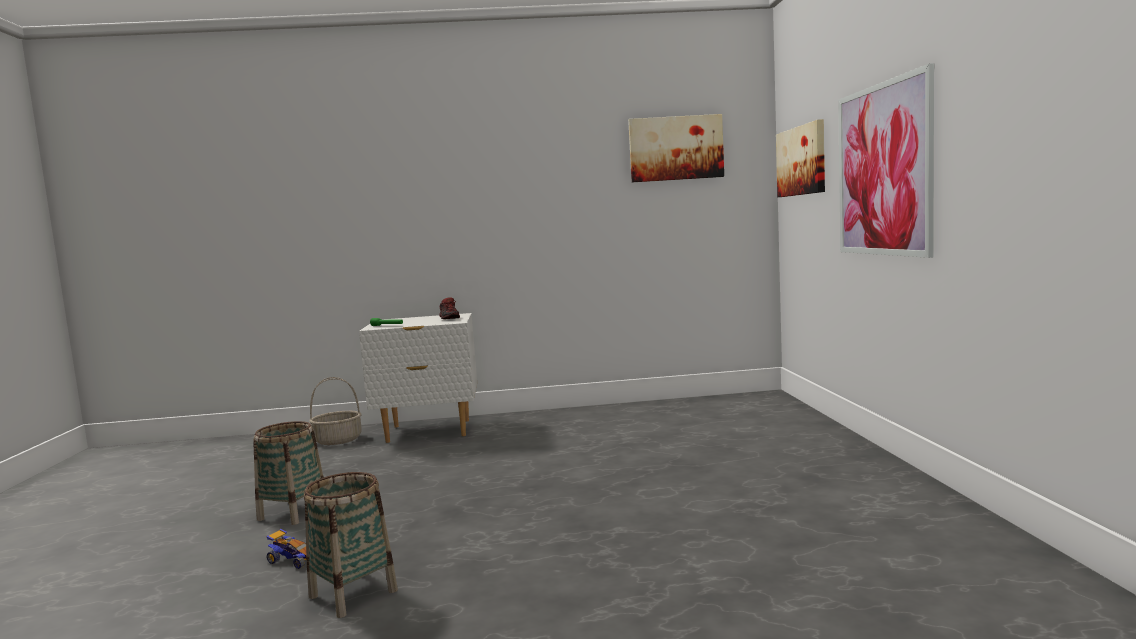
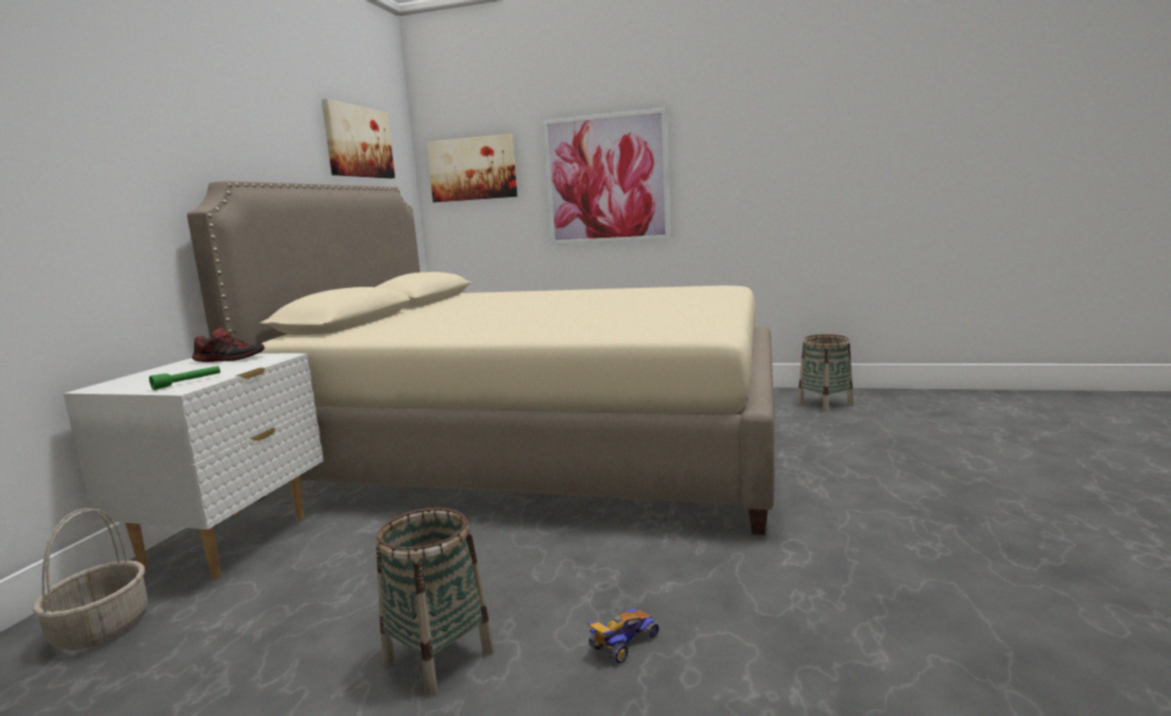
camera: 70 degrees left, 5 degrees up
basket [304,472,398,618] -> basket moved to [798,334,853,412]
none -> beige bed [187,181,774,535]

